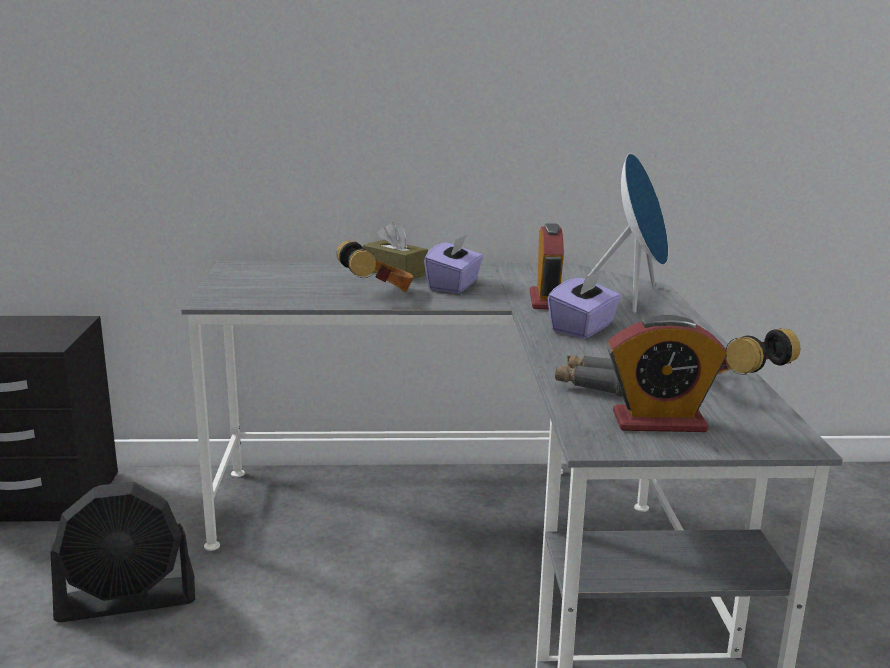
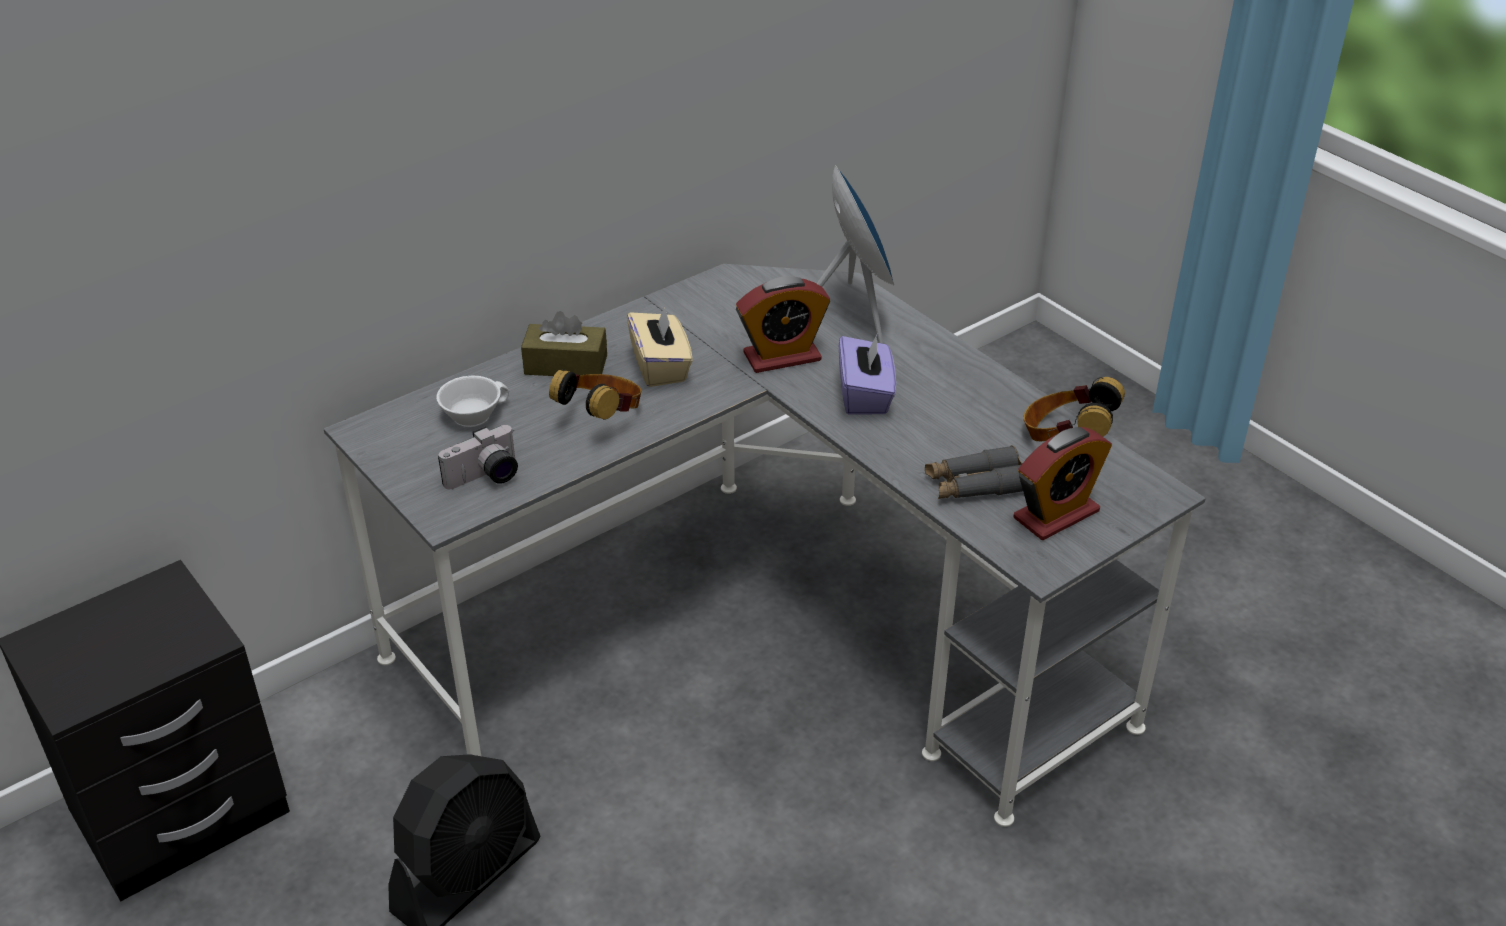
camera: 35 degrees left, 20 degrees up
purple tissue box [424,234,483,293] -> beige tissue box [627,304,693,387]
alarm clock [530,223,564,309] -> alarm clock turned 105 degrees clockwise [736,276,830,373]
none -> white cup [436,376,509,427]
none -> camera [438,425,518,489]

